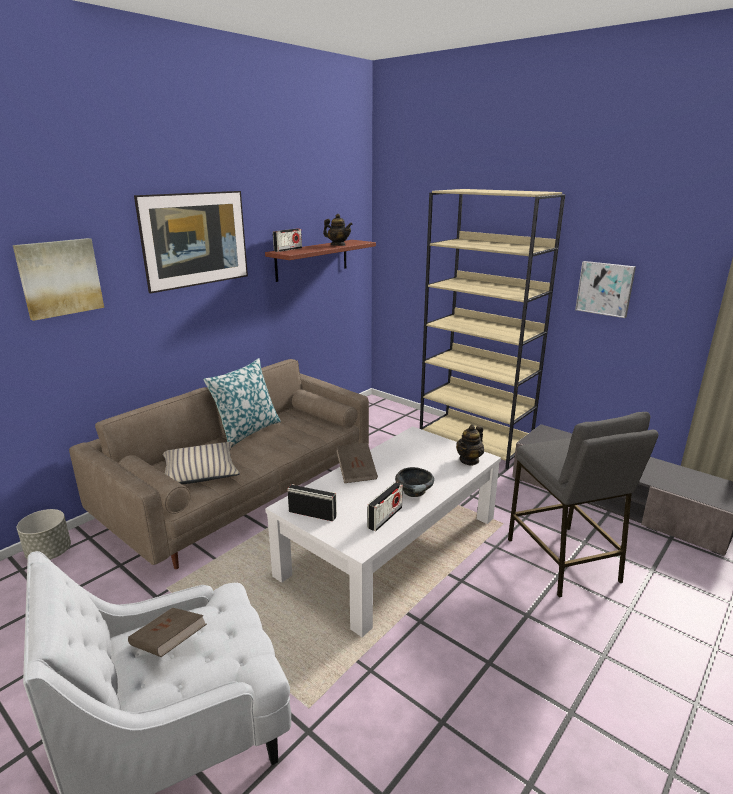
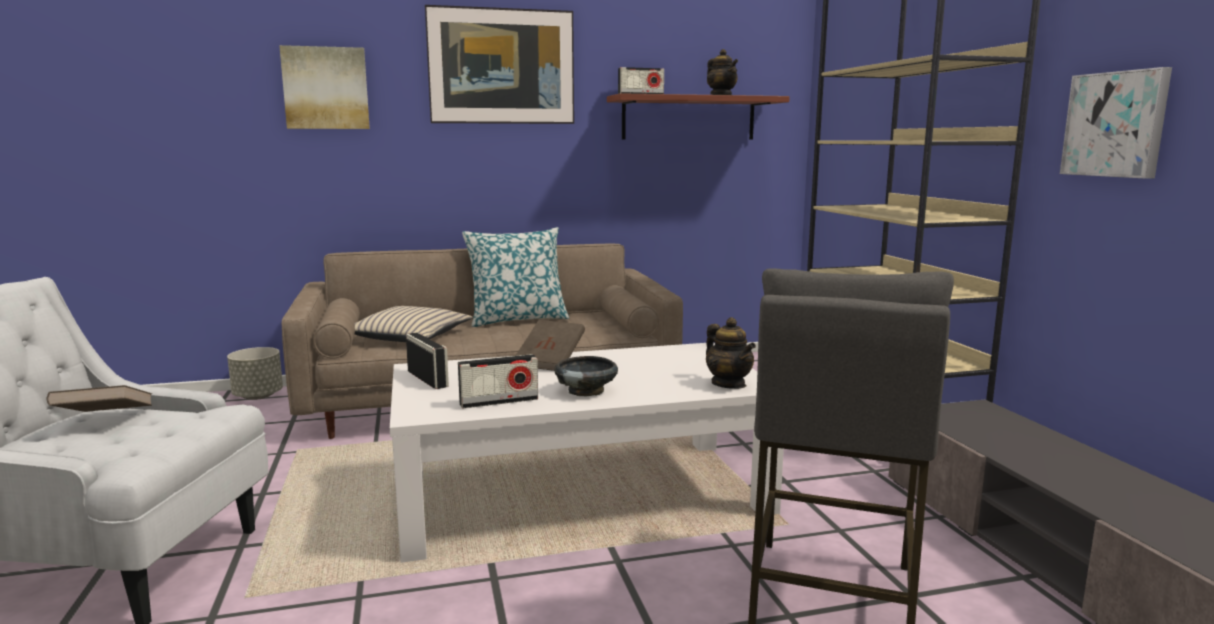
camera: 35 degrees right, 10 degrees down
teapot [456,425,484,466] -> teapot turned 105 degrees counterclockwise [706,317,756,389]

